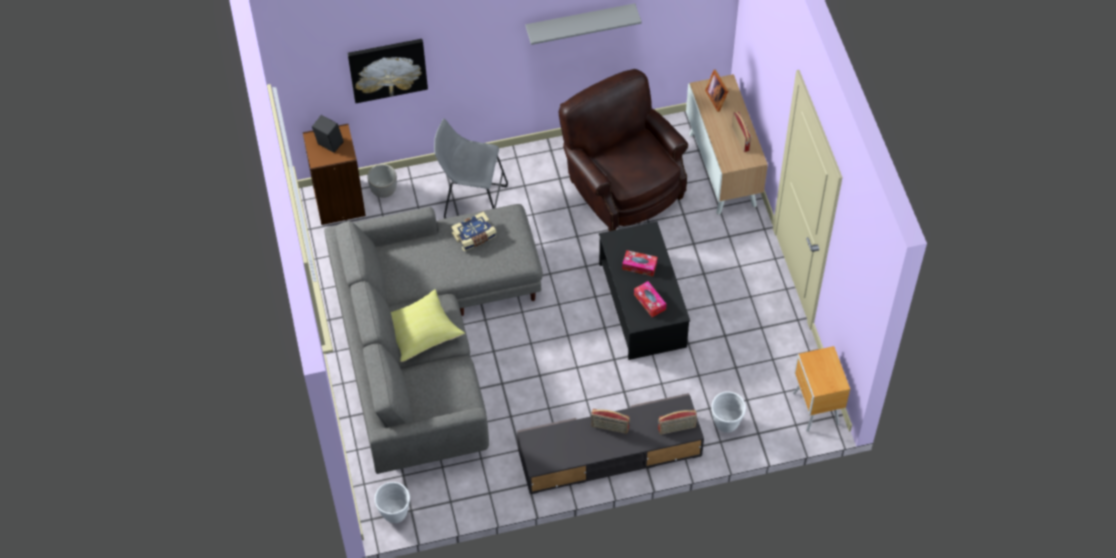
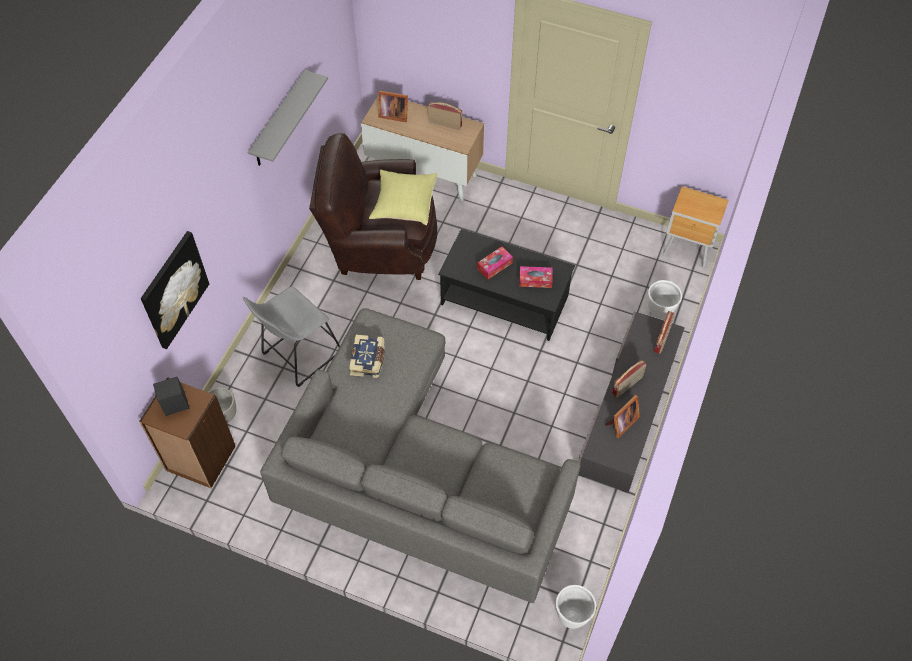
camera: 55 degrees left, 0 degrees up
yellow pillow [391,289,465,362] -> yellow pillow moved to [369,169,437,225]
none -> picture frame [605,395,640,438]

